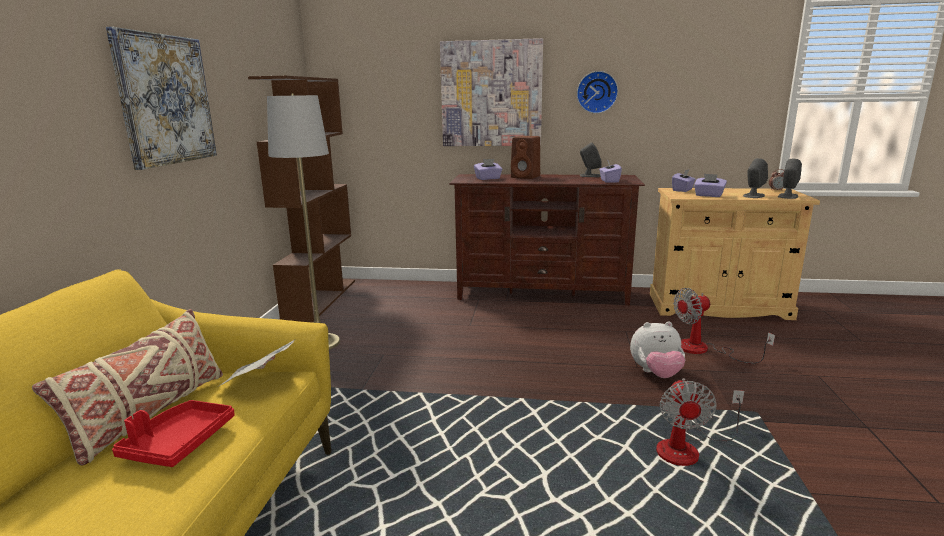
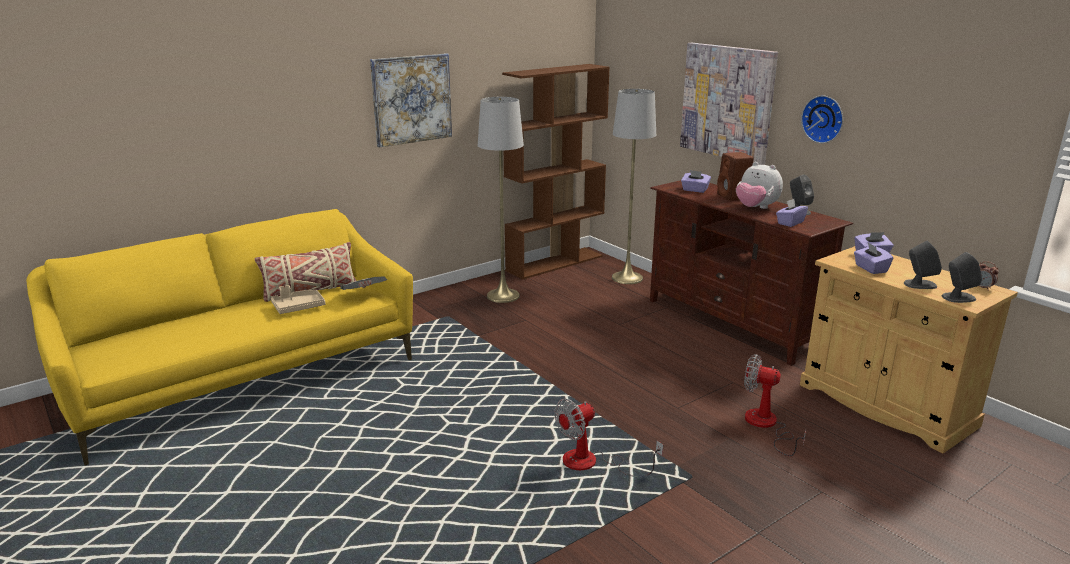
camera: 45 degrees right, 5 degrees up
red tray [112,400,235,467] -> beige tray [271,285,326,314]
plush toy [630,322,685,378] -> plush toy moved to [736,162,783,209]
none -> grey floor lamp [612,89,656,284]

